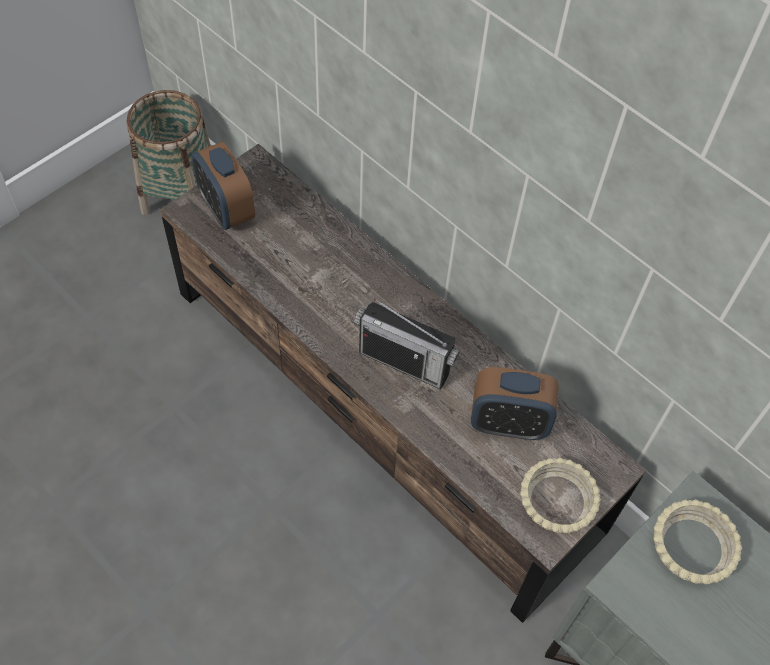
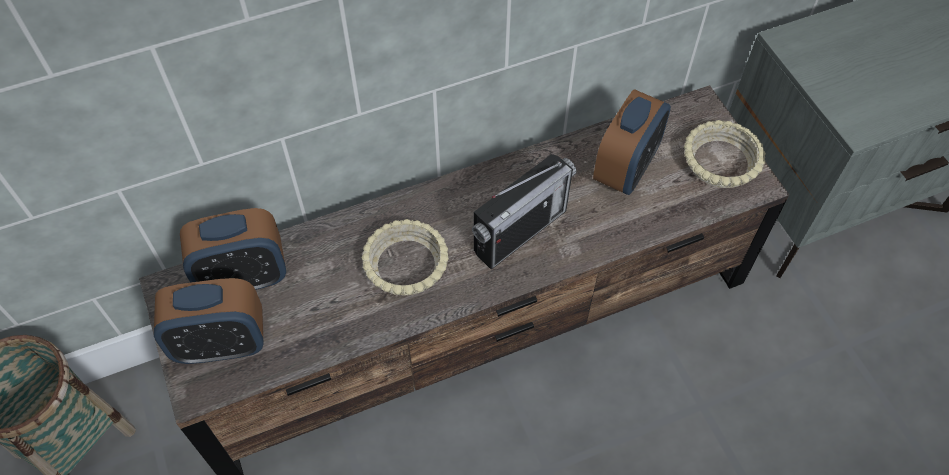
camera: 65 degrees left, 0 degrees up
beige bowl [653,499,742,584] -> beige bowl moved to [362,219,449,295]
none -> alarm clock [180,208,286,290]

